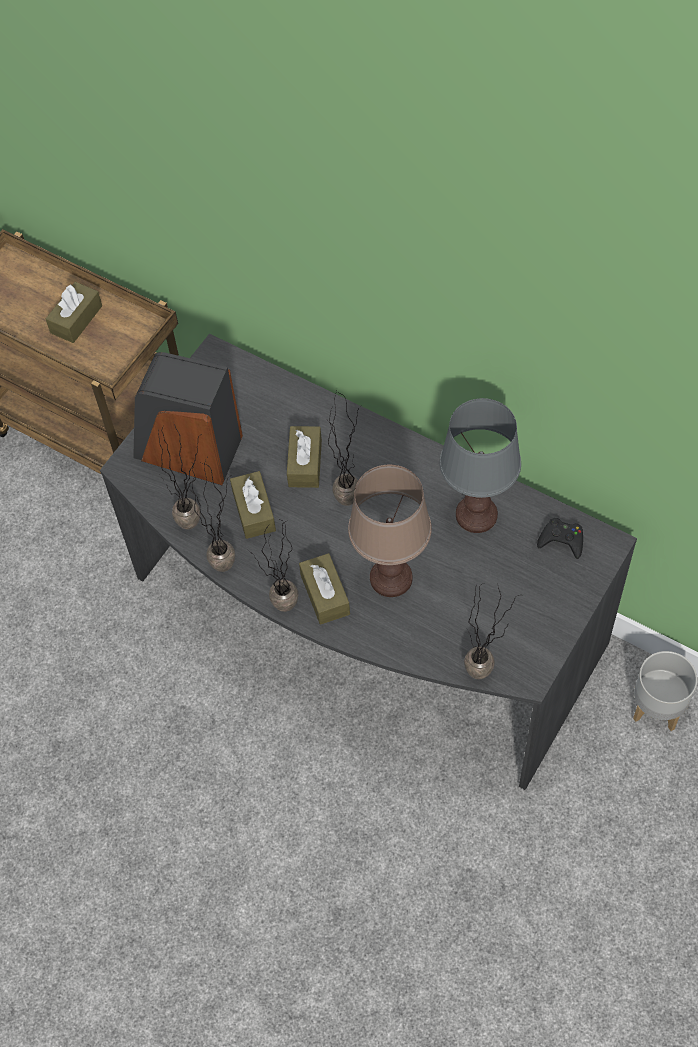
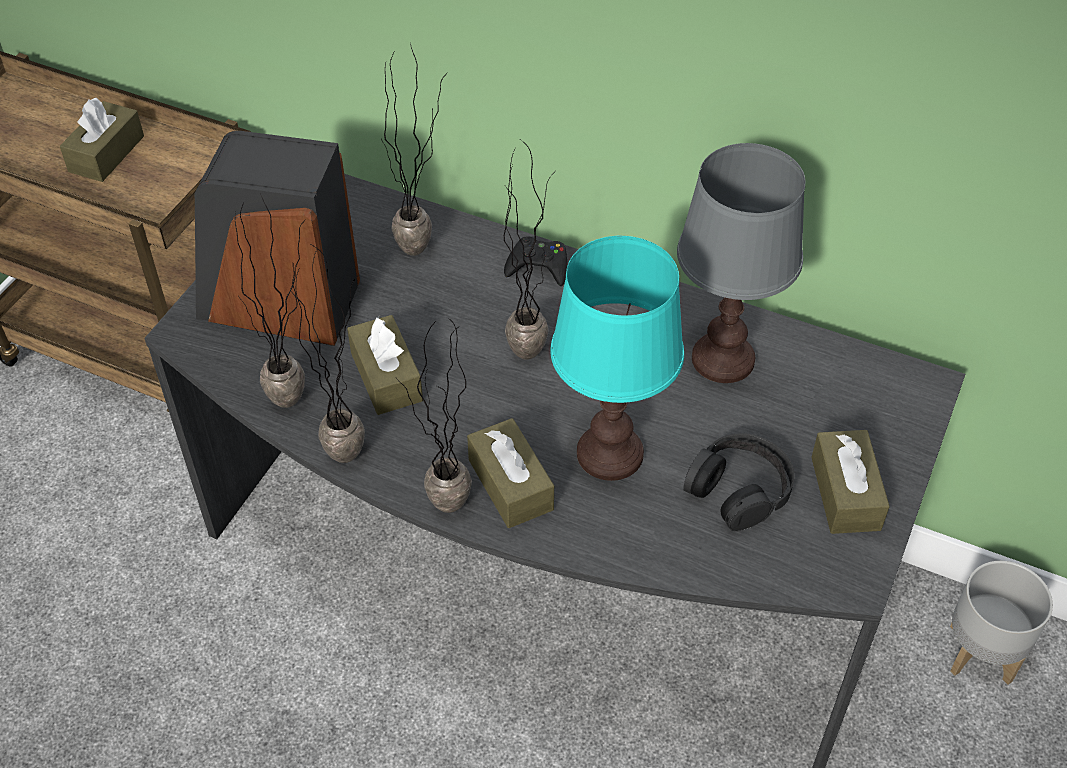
camera: 10 degrees left, 10 degrees down
brown tissue box [287,426,322,488] -> brown tissue box moved to [811,430,890,534]
brown table lamp [348,465,432,597] -> turquoise table lamp [550,236,684,481]
potted plant [464,582,519,679] -> potted plant moved to [381,43,448,256]
black game controller [537,518,583,559] -> black game controller moved to [504,237,567,286]
none -> black headphones [683,433,795,531]

